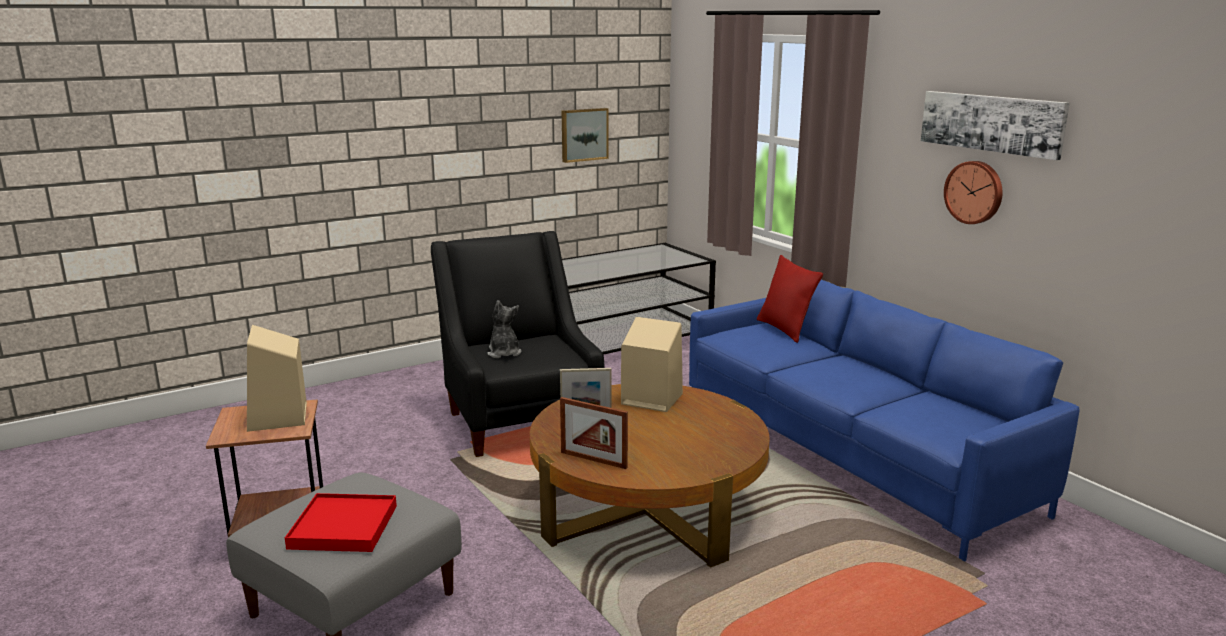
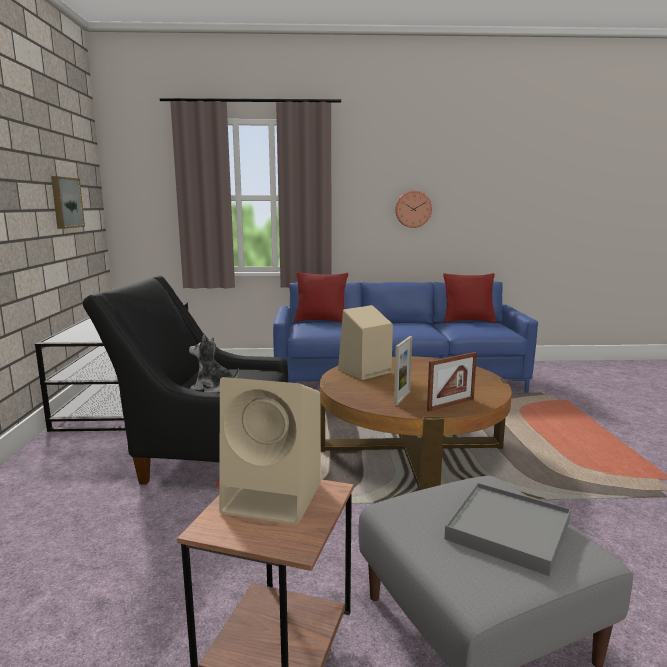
camera: 60 degrees left, 5 degrees down
red tray [285,493,397,552] -> grey tray [445,483,571,576]
picture [921,91,1070,160] -> none
none -> red pillow [443,273,496,323]

